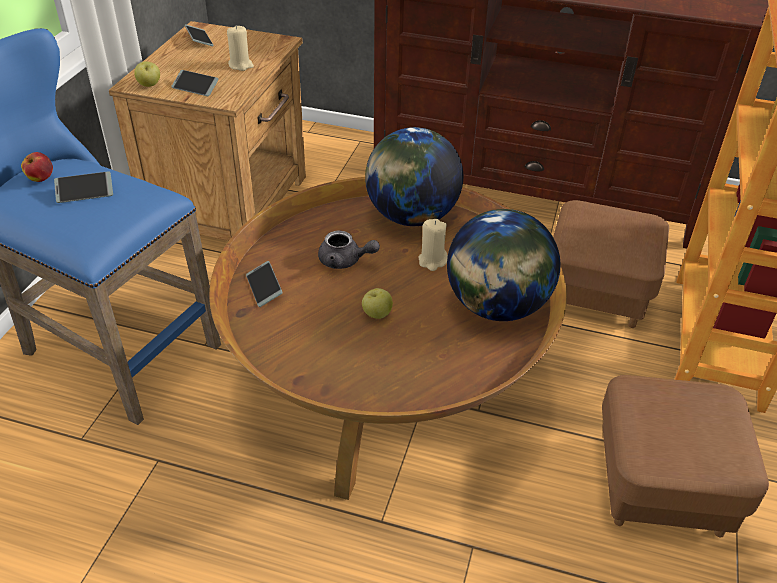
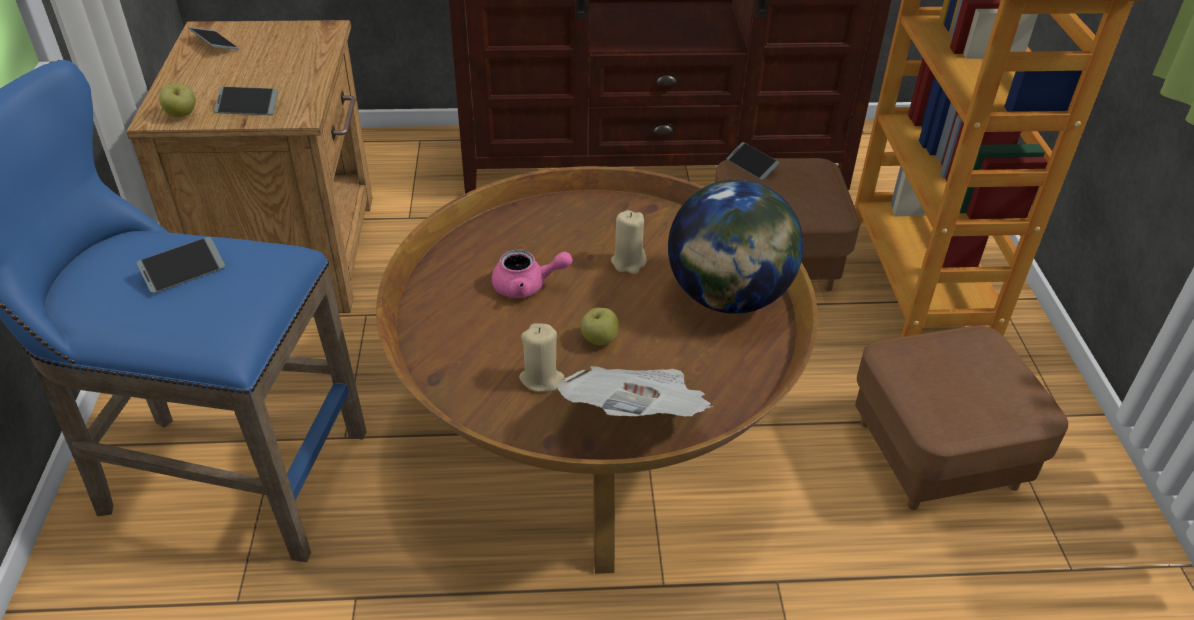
camera: 20 degrees left, 0 degrees up
apple [21,152,53,182] -> none
beige candle [227,25,254,71] -> beige candle moved to [519,323,564,392]
phone [246,261,282,307] -> phone moved to [726,142,779,180]
grey teapot [318,231,380,269] -> pink teapot [492,249,573,298]
globe [365,127,463,226] -> none
none -> newspaper [557,366,713,417]

